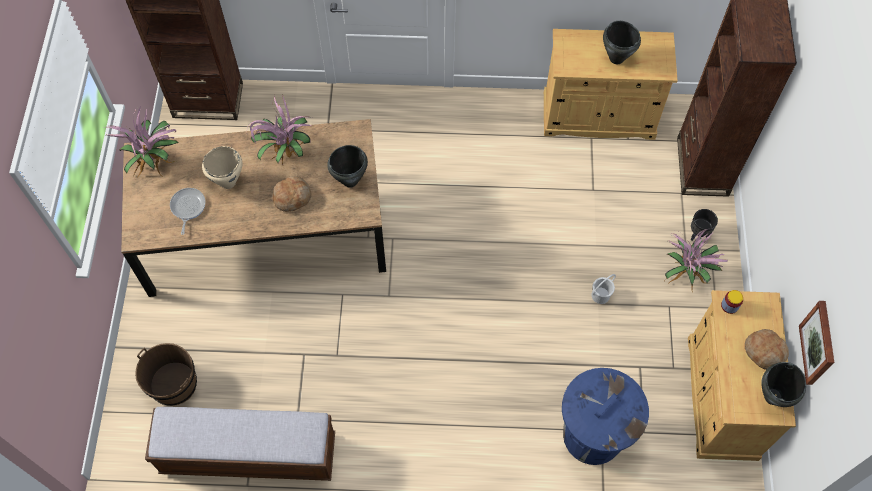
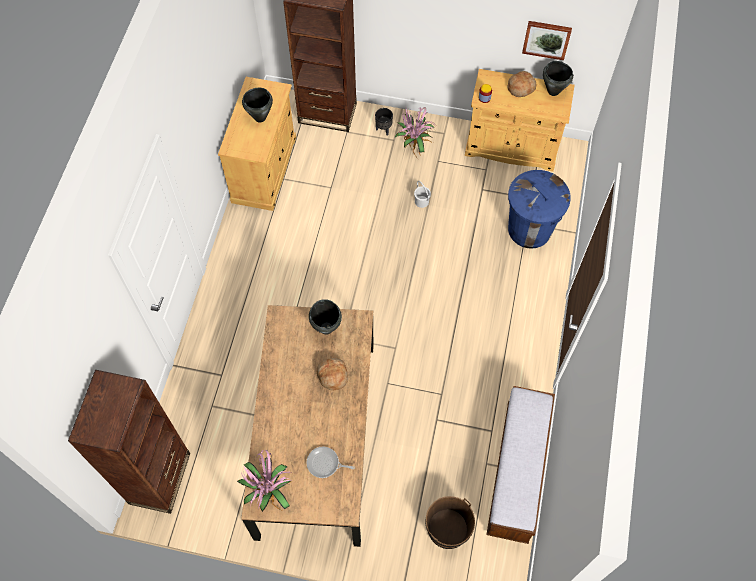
camera: 80 degrees left, 0 degrees up
beige cooking pot [202,146,242,189] -> none
potted plant [247,95,312,165] -> none

